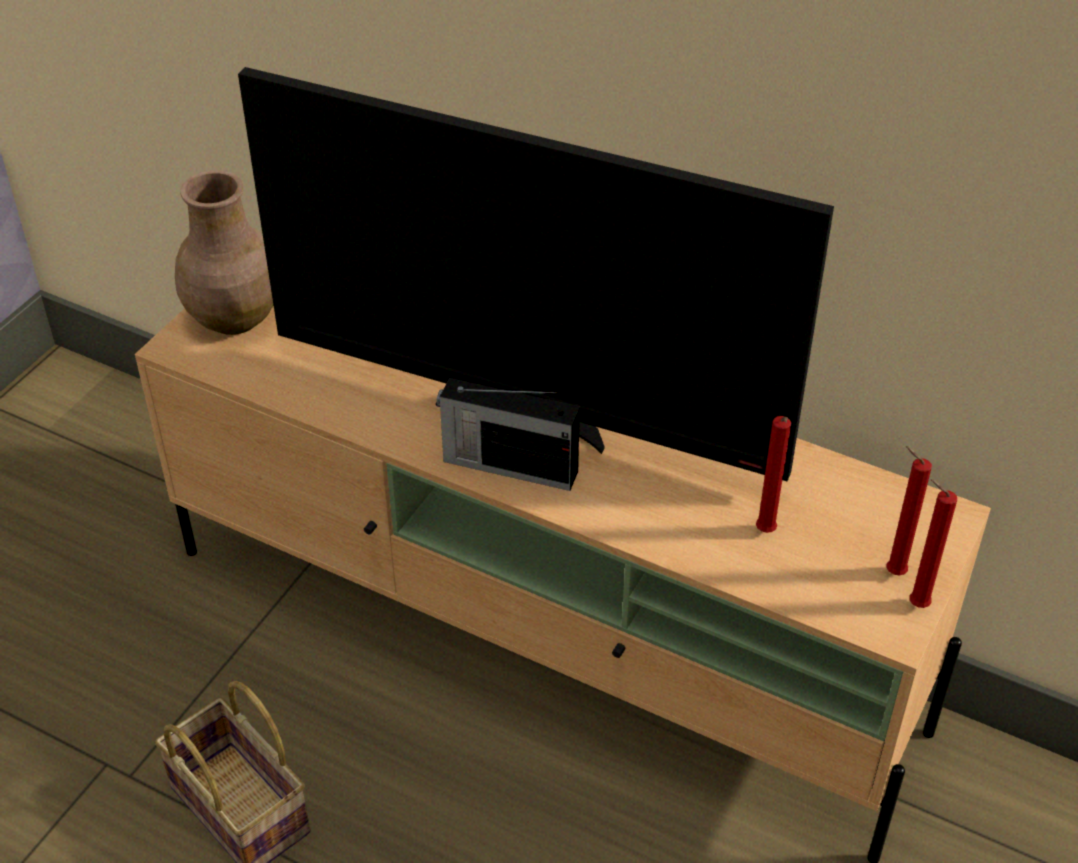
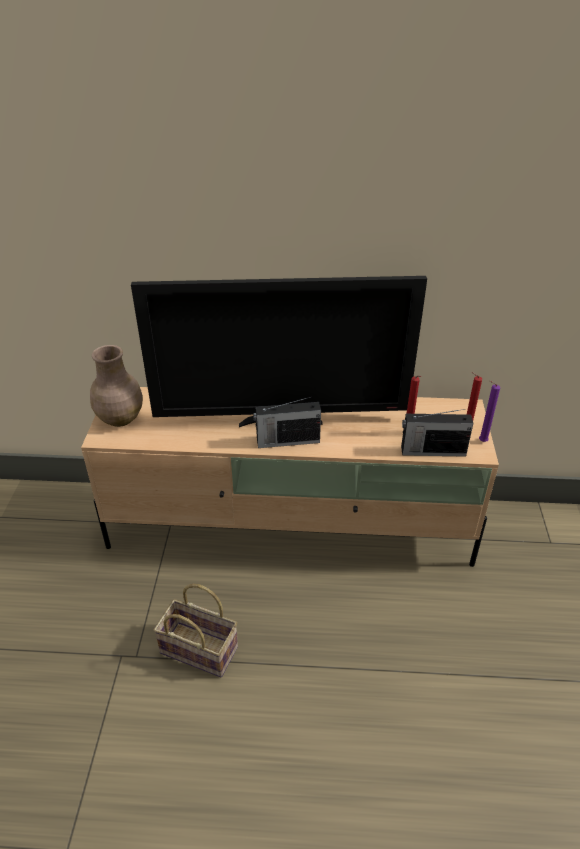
camera: 25 degrees left, 5 degrees down
red candle [909,479,957,608] -> purple candle [479,381,500,442]
none -> radio [401,409,473,457]

